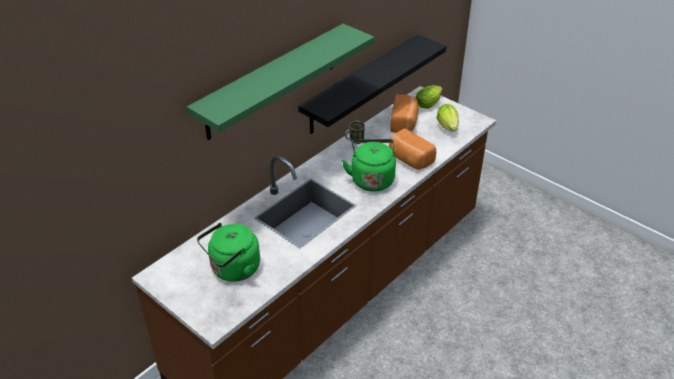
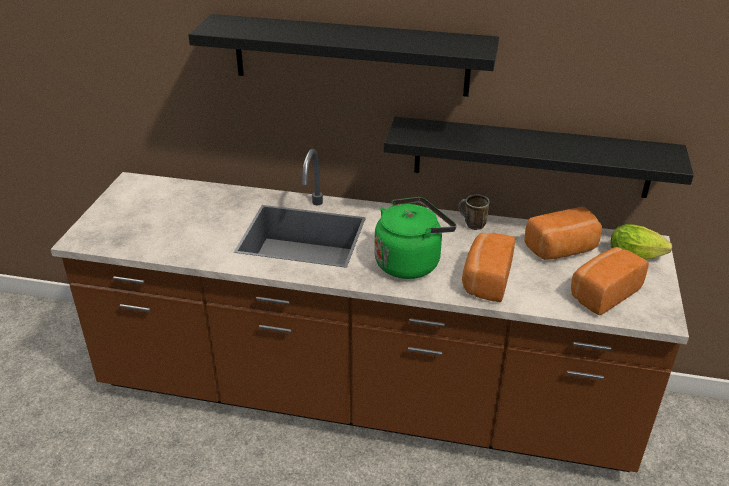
camera: 60 degrees right, 5 degrees down
green shelf [187,24,374,140] -> black shelf [188,14,499,97]
green kettle [197,223,260,282] -> none
lettuce [437,104,459,132] -> bread [571,247,649,315]

